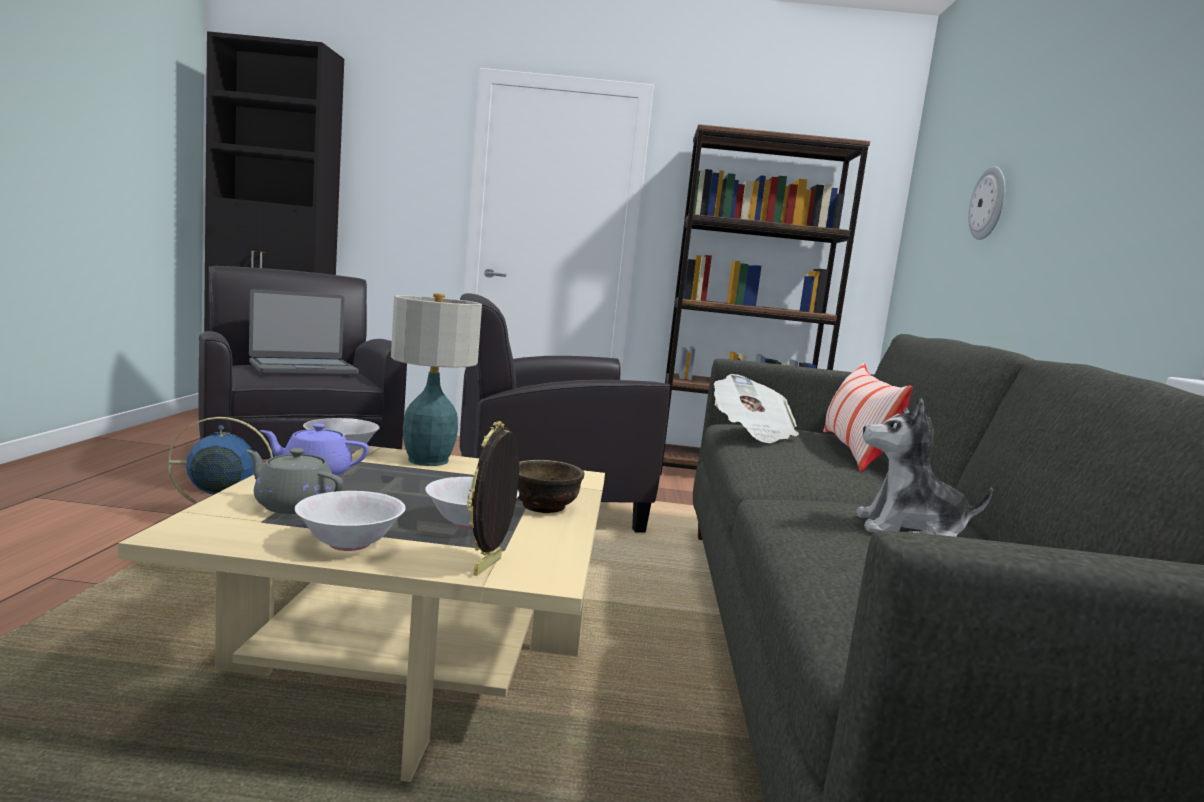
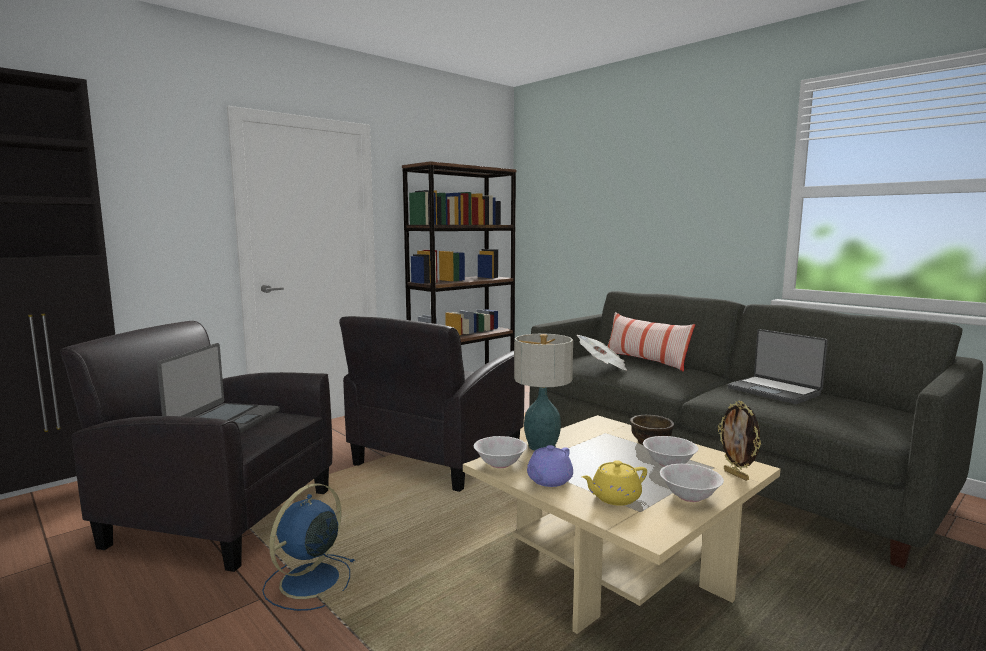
camera: 45 degrees left, 0 degrees up
grey teapot [246,448,343,514] -> yellow teapot [582,460,647,506]
plush toy [856,398,993,537] -> laptop [728,329,828,404]
wall clock [968,166,1005,240] -> none

